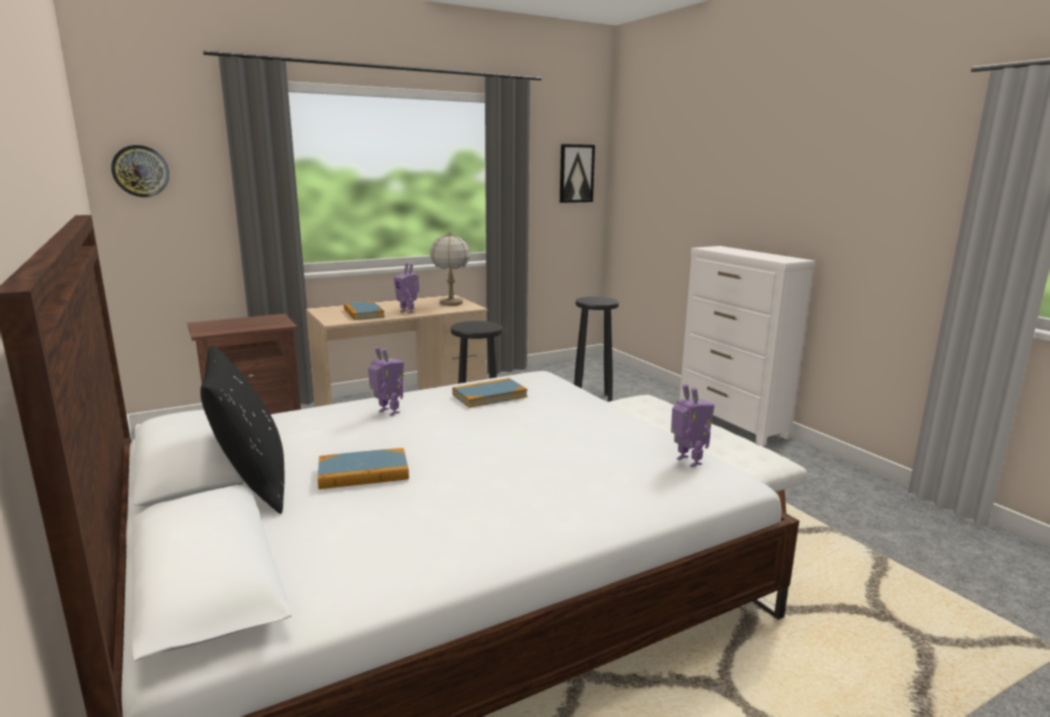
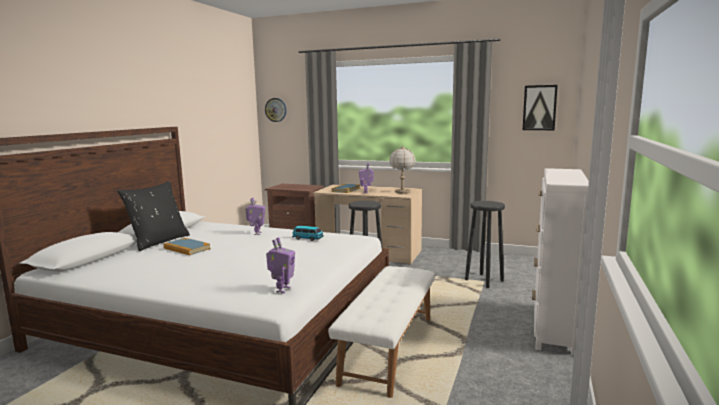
camera: 50 degrees right, 5 degrees down
book [452,378,528,408] -> toy car [292,226,324,241]

